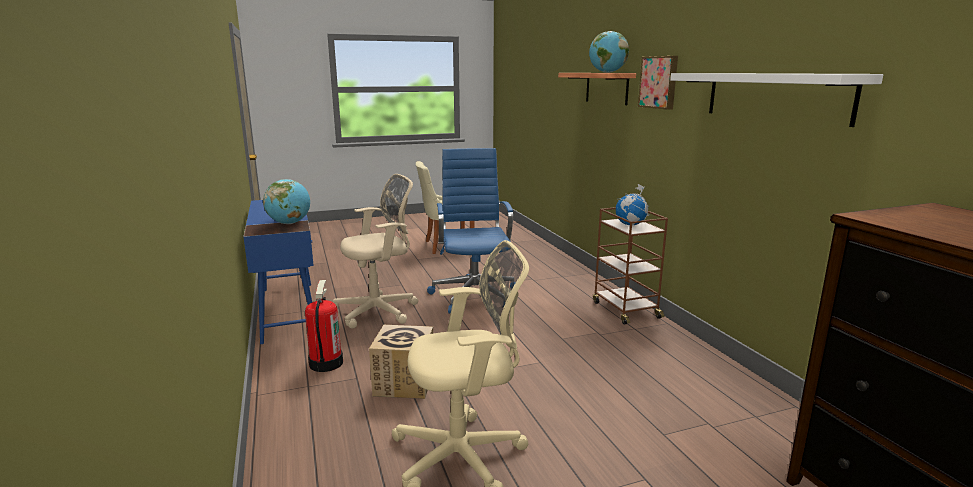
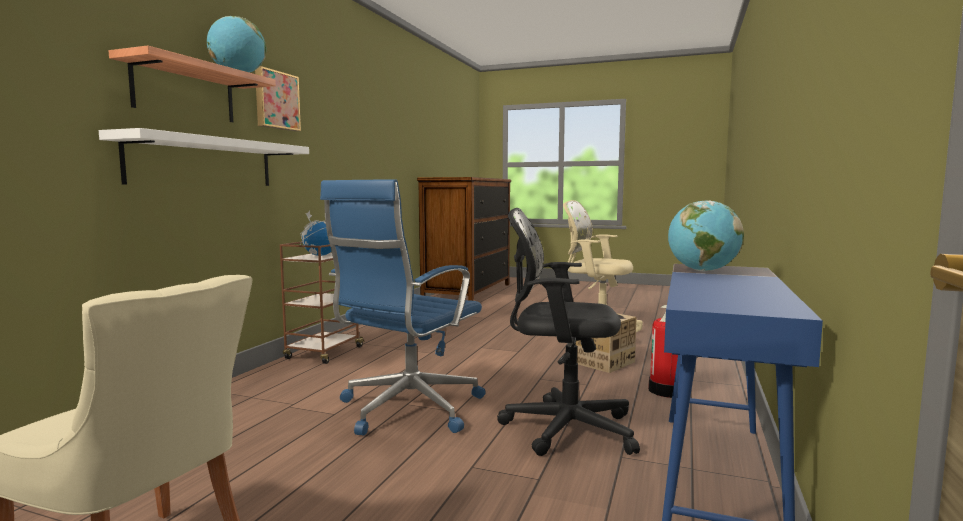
camera: 140 degrees left, 10 degrees down
beige office chair [333,174,418,328] -> black office chair [497,208,640,456]
white shelf [670,73,884,127] -> white shelf moved to [99,128,309,186]

